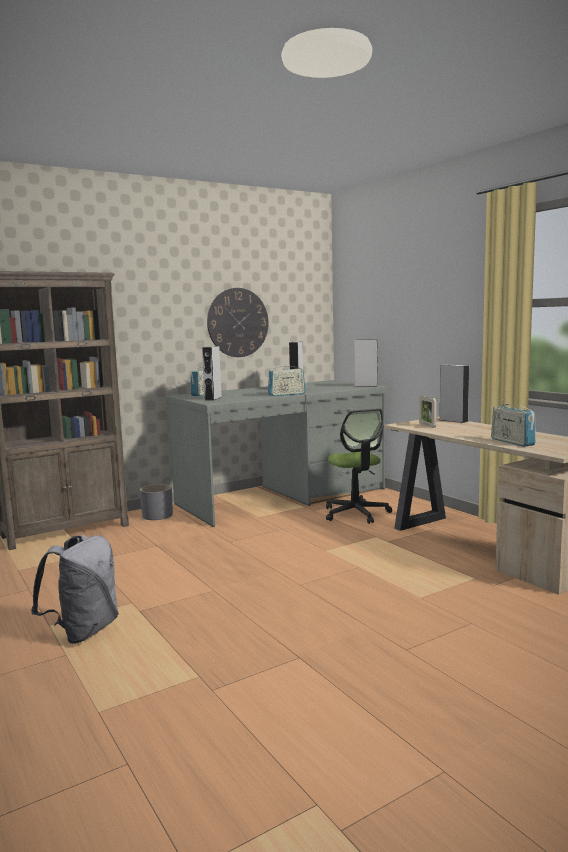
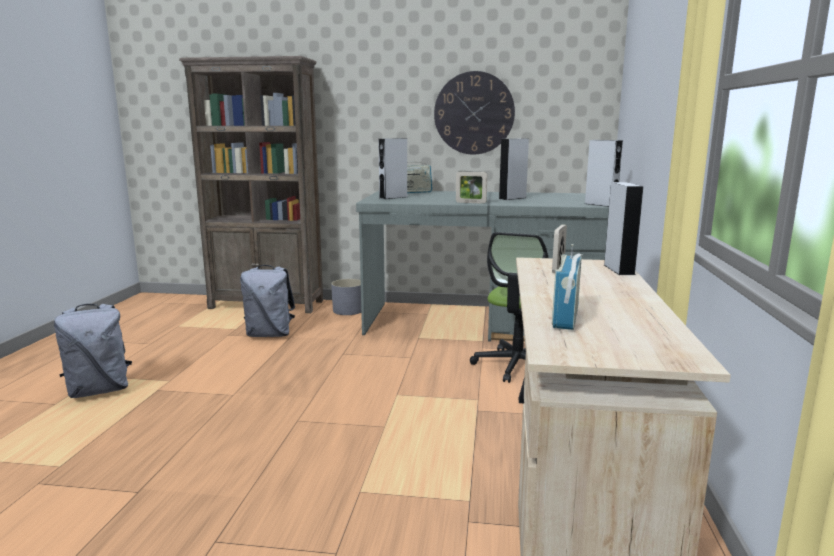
camera: 40 degrees right, 5 degrees up
radio [268,364,305,396] -> picture frame [456,171,487,204]
none -> grey backpack [240,265,295,337]

